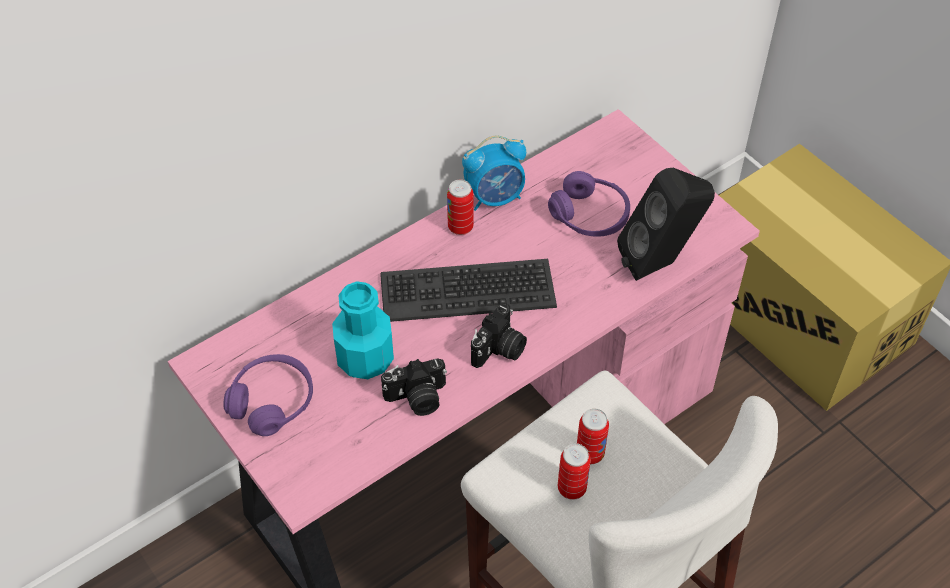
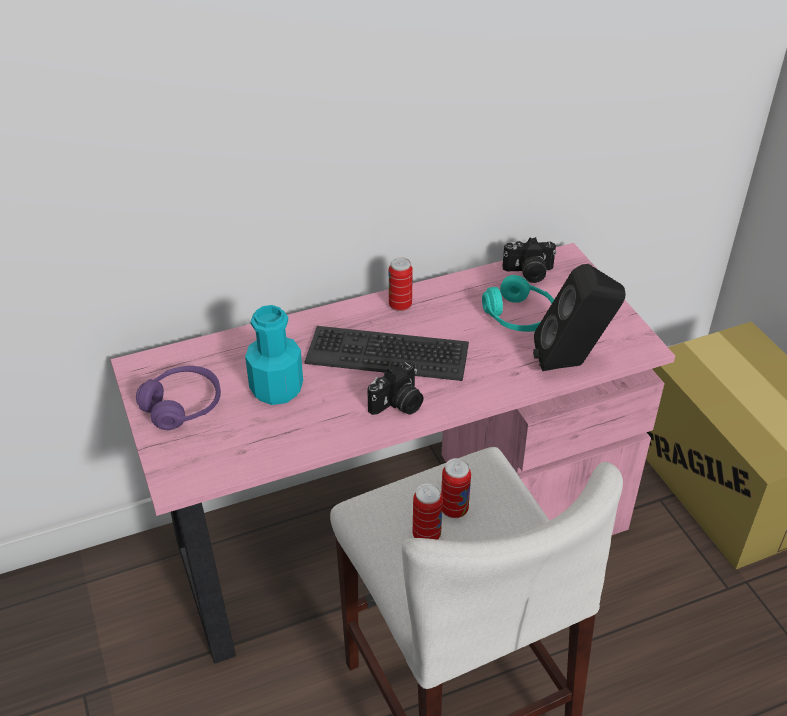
camera: 15 degrees right, 10 degrees down
camera [381,358,447,416] -> camera moved to [502,237,556,283]
alarm clock [462,135,526,211] -> none
purple headphones [548,171,630,237] -> turquoise headphones [482,275,554,332]

